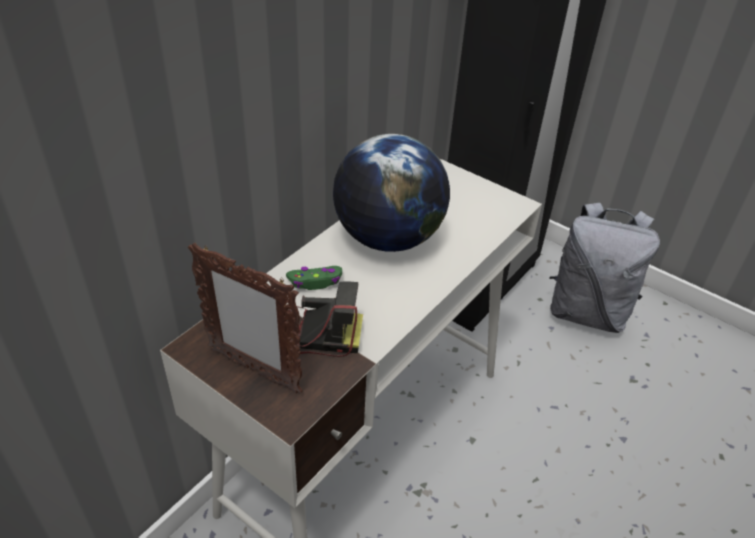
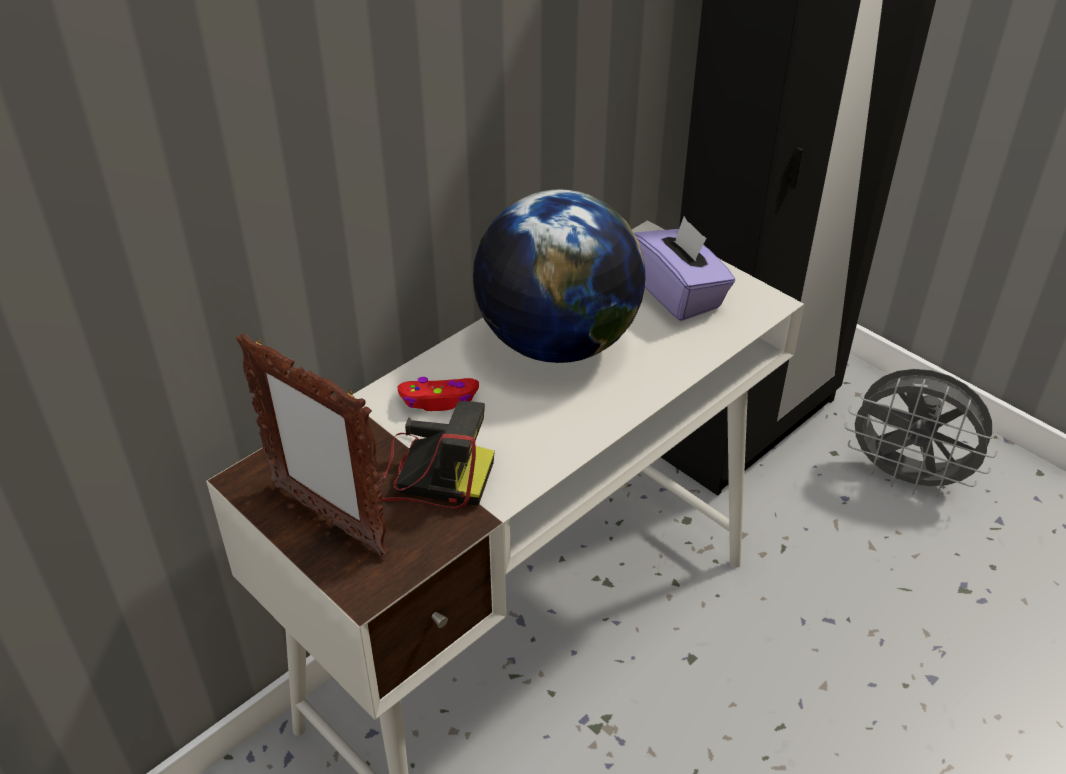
camera: 10 degrees right, 0 degrees up
green game controller [286,266,342,290] -> red game controller [398,377,479,411]
grey backpack [549,203,660,333] -> grey fan [844,369,997,497]
none -> purple tissue box [634,216,735,321]

